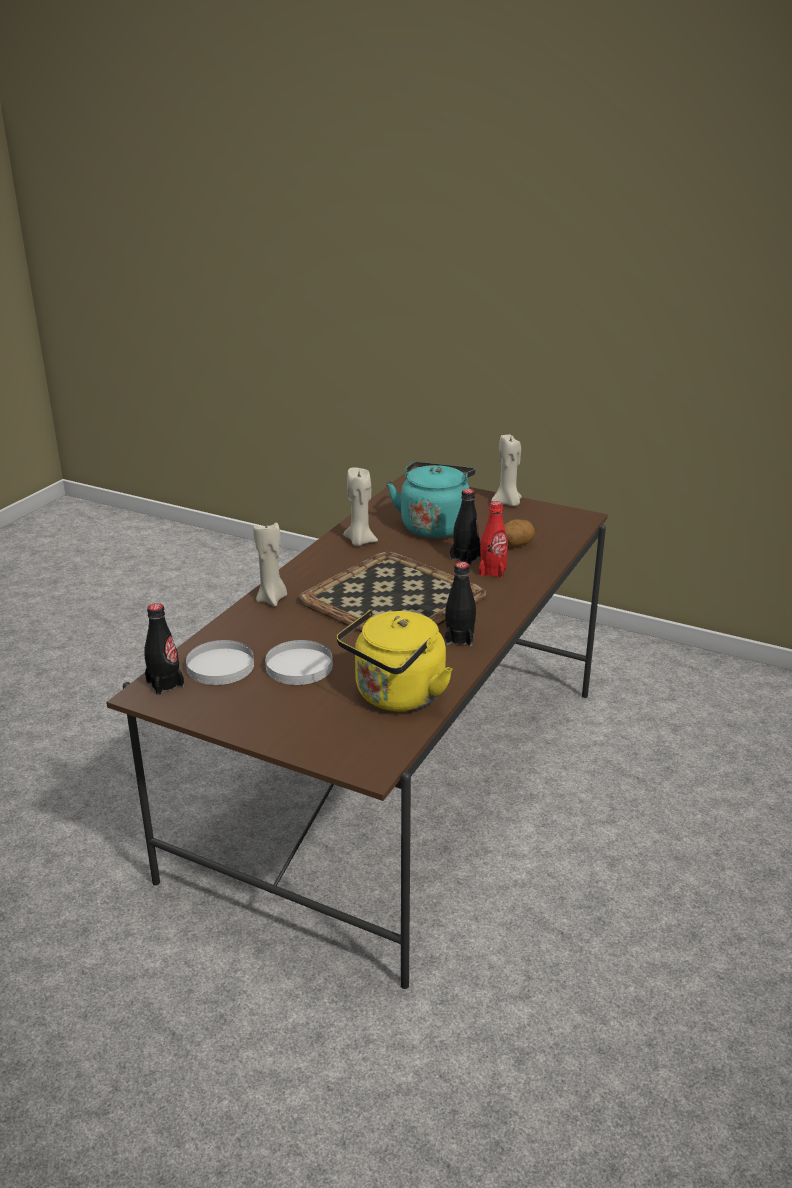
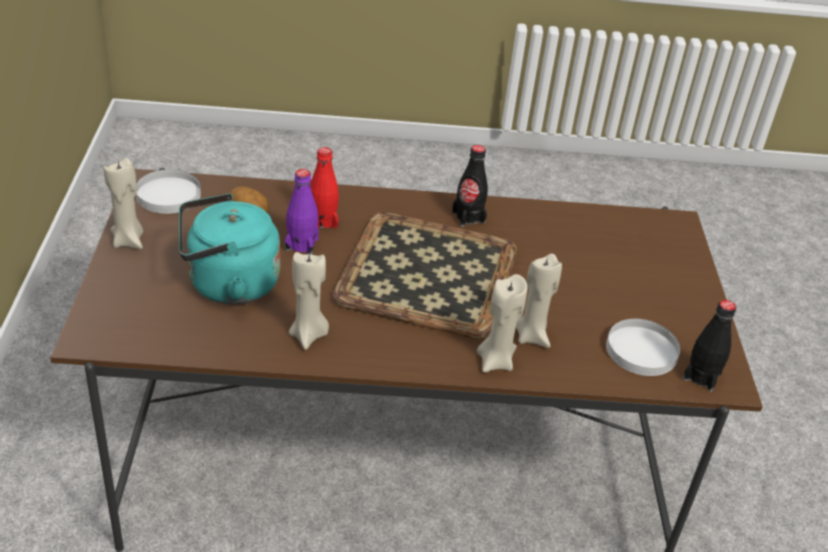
camera: 120 degrees left, 10 degrees up
white plate [265,640,333,685] -> white plate moved to [136,169,201,214]
yellow kettle [336,609,453,712] -> none
black bottle [450,489,481,565] -> purple bottle [285,169,319,255]
none -> beige candle [516,253,562,348]

